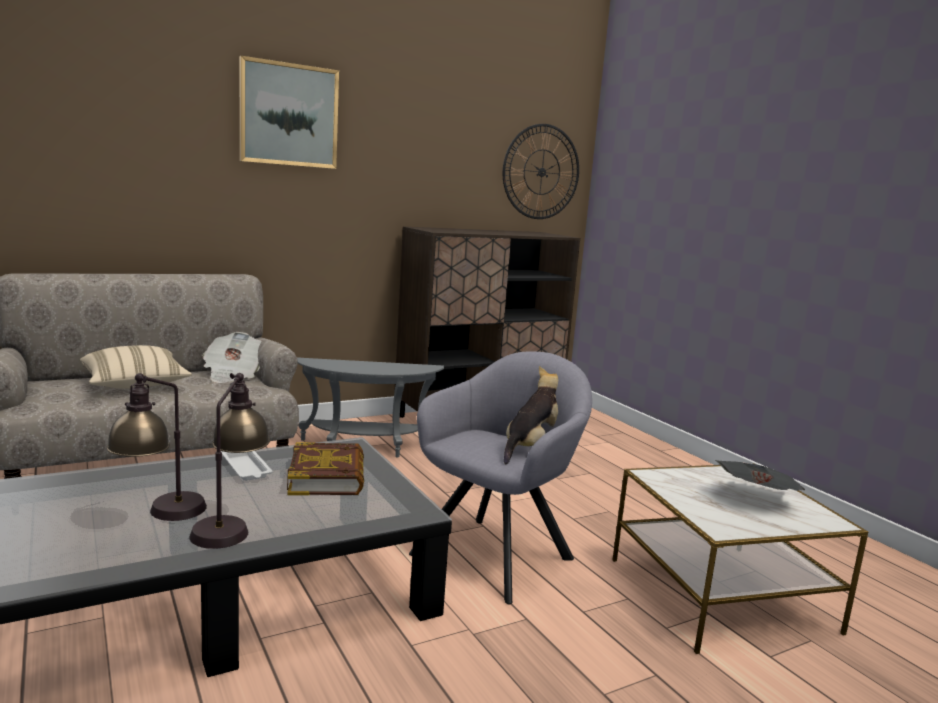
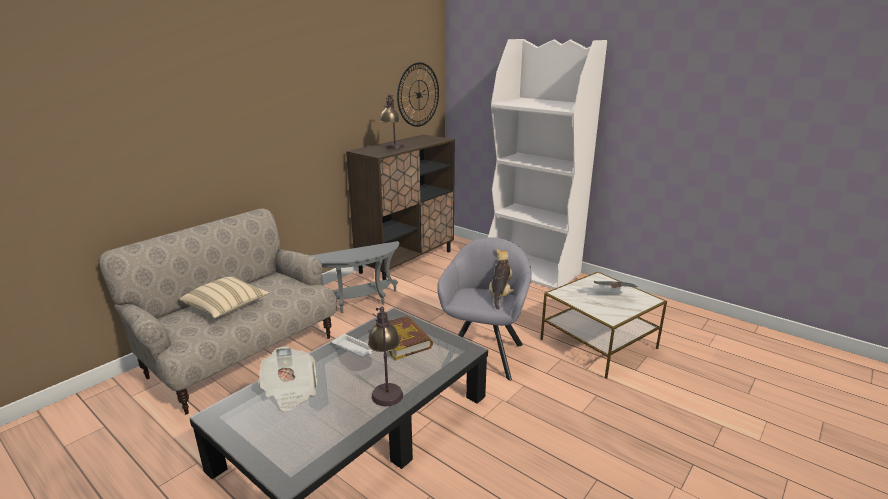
camera: 20 degrees left, 10 degrees up
table lamp [106,373,207,521] -> table lamp moved to [380,94,404,149]
newspaper [203,332,262,383] -> newspaper moved to [258,346,317,412]
picture [239,56,339,169] -> none
none -> white bookcase [488,39,607,289]

